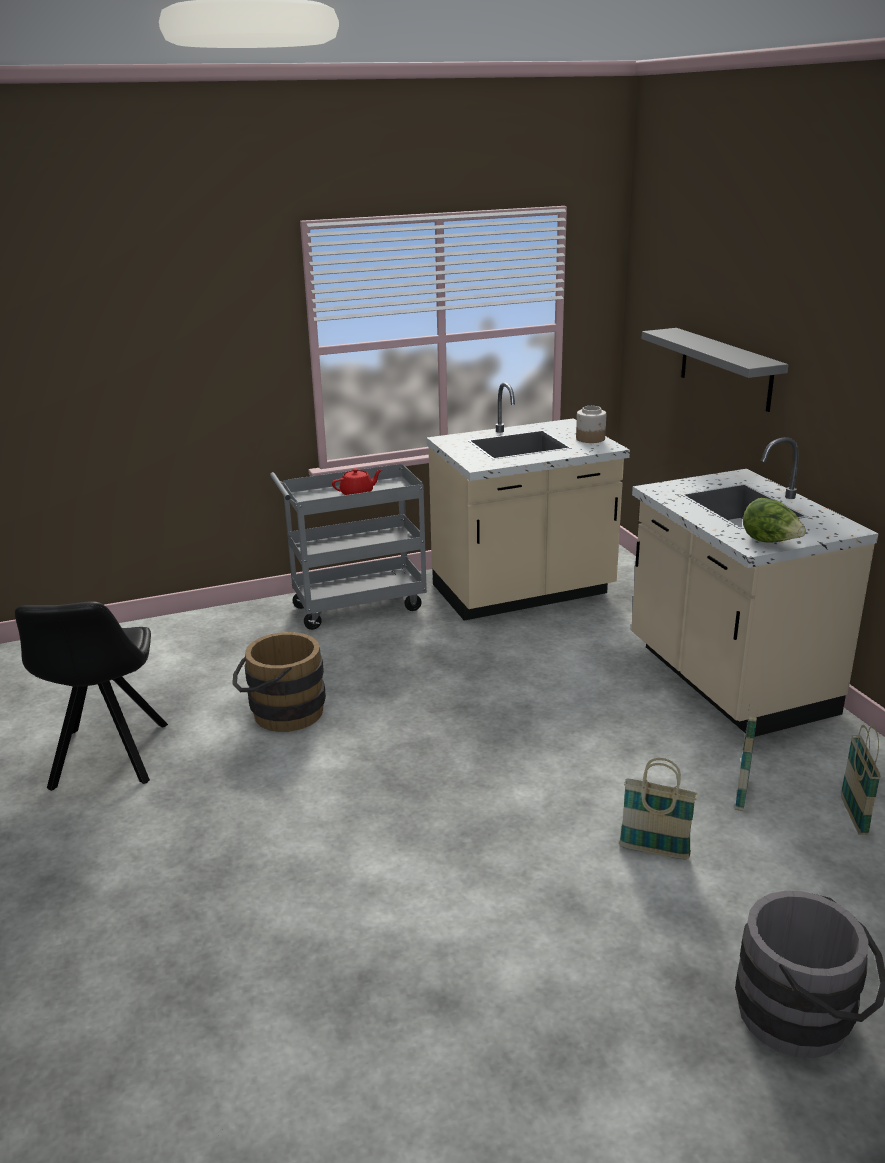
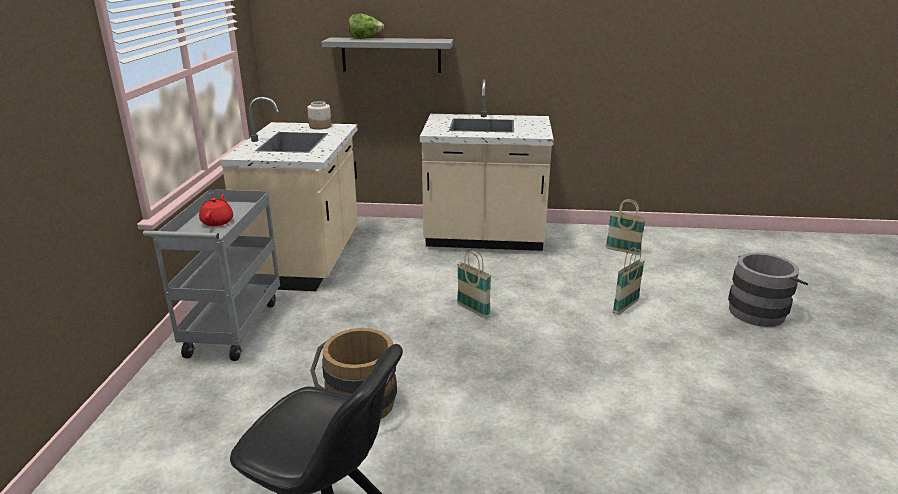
camera: 65 degrees left, 0 degrees up
basket [735,711,757,811] -> basket moved to [457,250,491,318]
lettuce [743,498,806,542] -> lettuce moved to [348,13,384,39]

